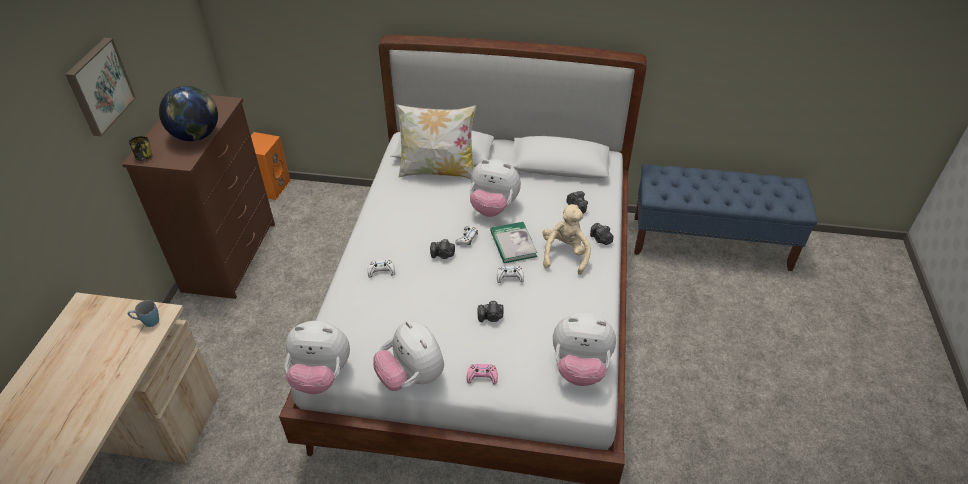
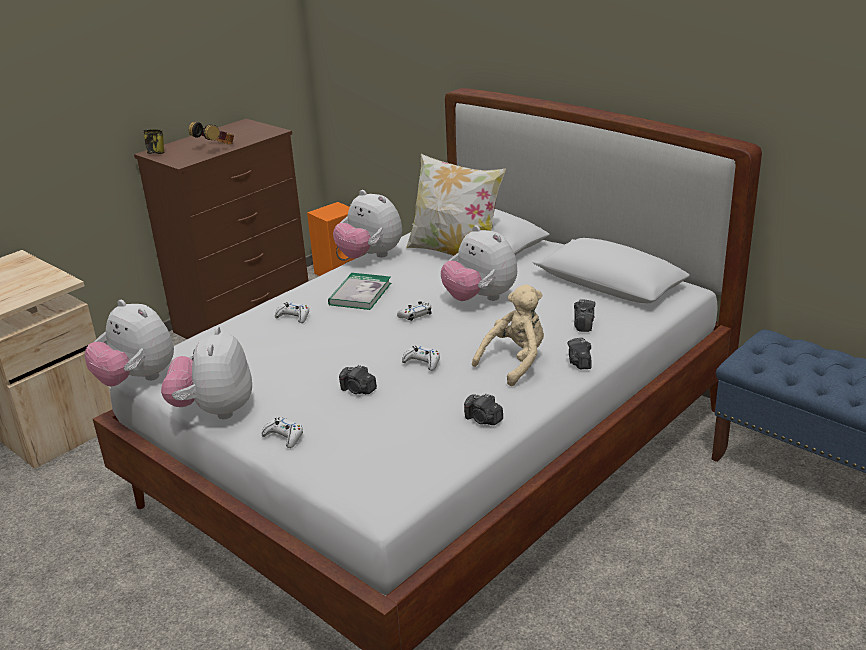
camera: 35 degrees right, 15 degrees down
picture [65,38,136,137] -> none
blue mug [128,300,159,327] -> none
globe [159,86,218,141] -> headphones [189,122,234,144]
camera [430,239,455,259] -> camera moved to [464,393,503,425]
pink game controller [467,364,498,385] -> white game controller [262,417,303,448]
book [490,222,538,263] -> book moved to [328,273,391,310]
plush toy [553,313,616,386] -> plush toy moved to [333,190,402,259]

